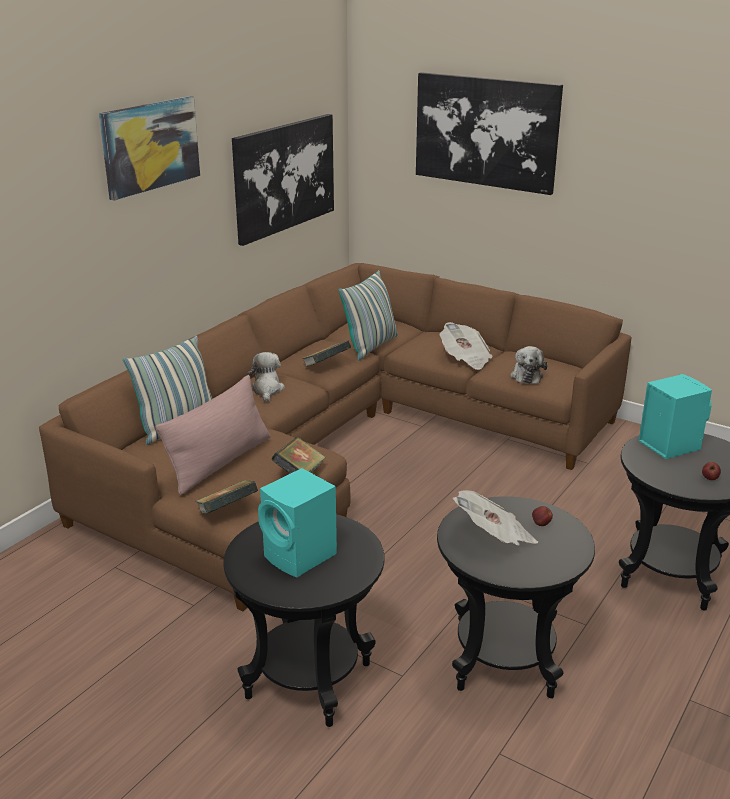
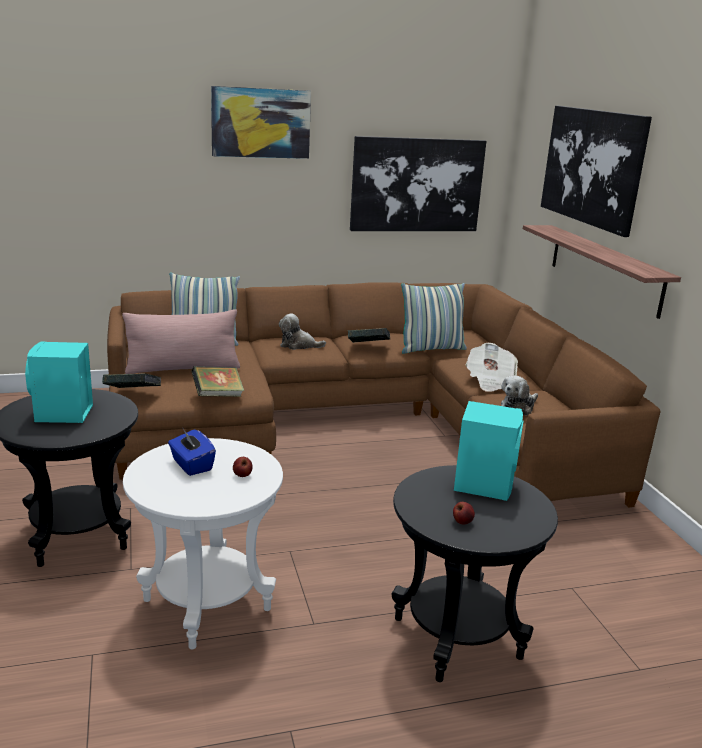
camera: 40 degrees right, 5 degrees down
plush toy [248,352,285,403] -> plush toy turned 120 degrees counterclockwise [279,313,326,350]
black side table [437,496,595,698] -> white side table [123,438,283,649]
newspaper [453,490,538,546] -> blue tissue box [168,427,216,476]
none -> shelf [523,225,681,319]

